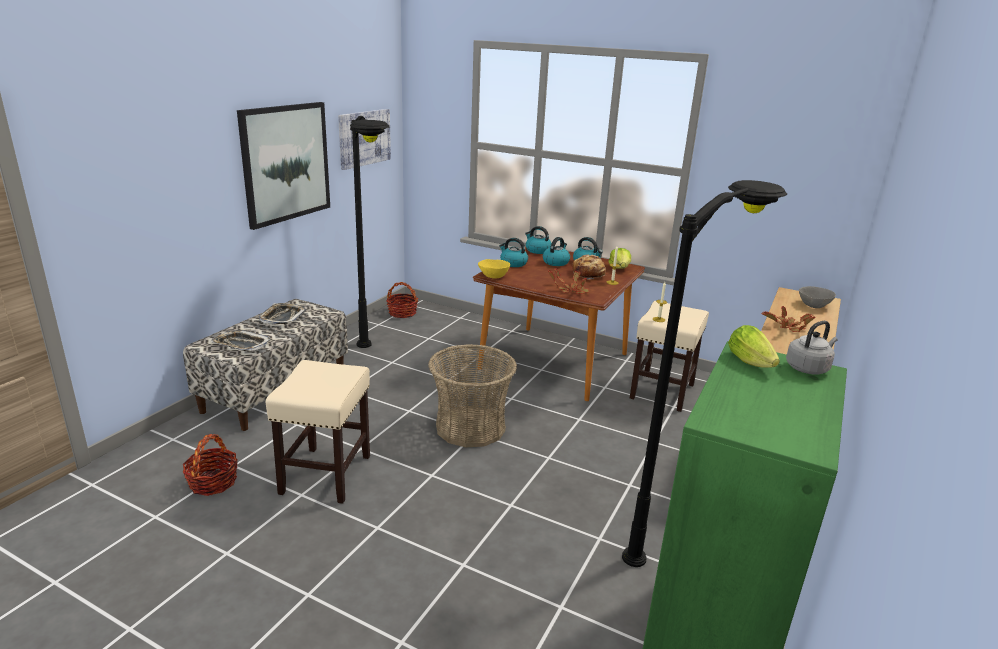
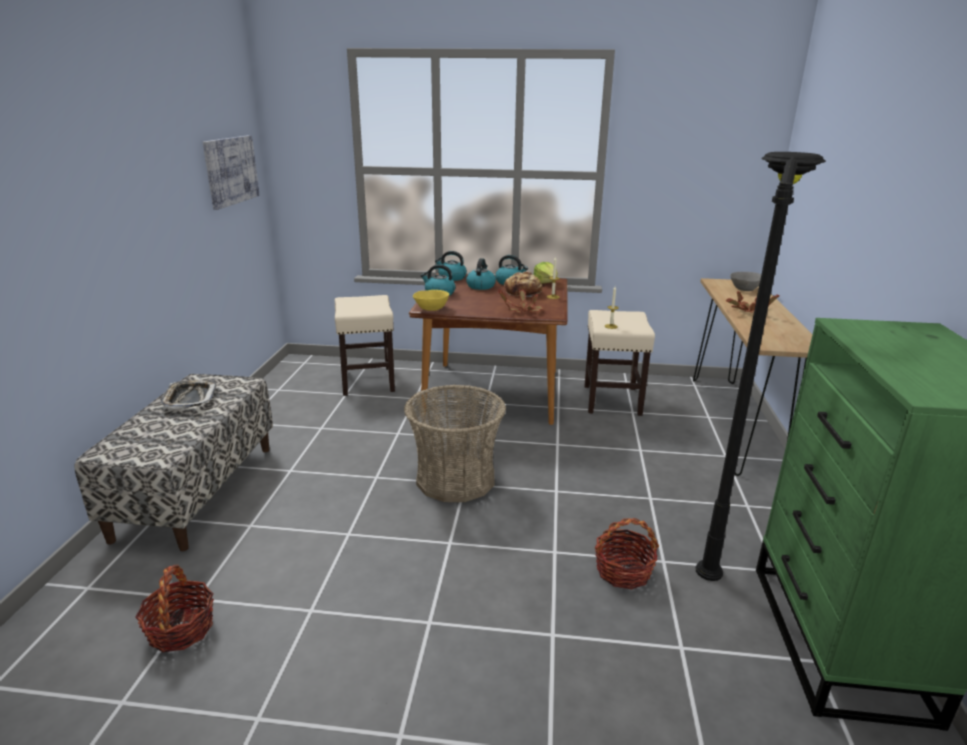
camera: 20 degrees left, 0 degrees up
tray [211,330,271,351] -> none
picture [237,102,330,230] -> none
beige stool [266,360,370,504] -> beige stool moved to [335,295,395,396]
black floor lamp [350,116,389,348] -> none
basket [387,282,418,318] -> basket moved to [595,518,659,590]
lettuce [728,325,780,368] -> none
grey kettle [786,321,838,375] -> none

